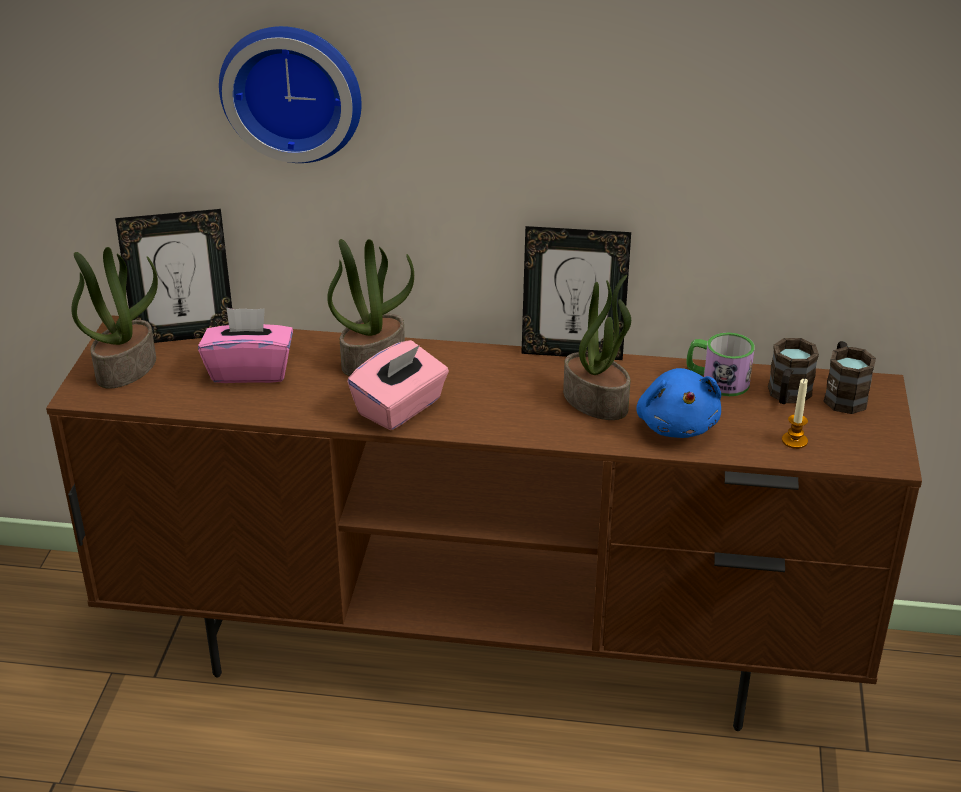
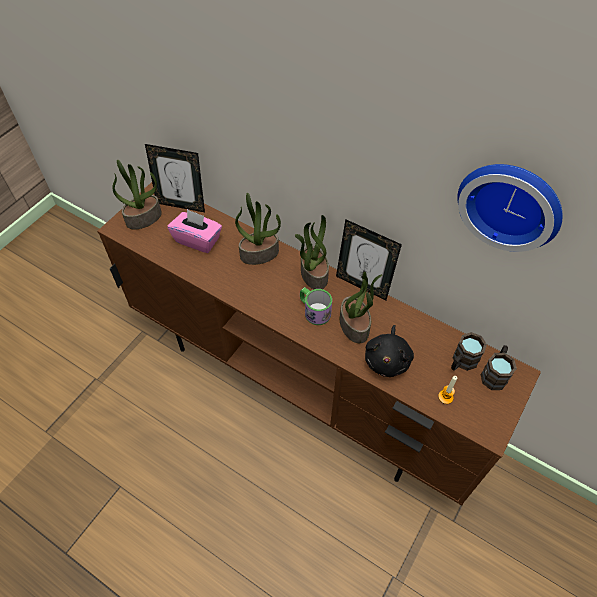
camera: 25 degrees right, 20 degrees up
wall clock [219,26,362,163] -> wall clock moved to [457,164,563,252]
pink tissue box [347,340,449,430] -> none
blue plush toy [636,368,721,438] -> black plush toy [365,325,414,377]
mug [686,332,755,396] -> mug moved to [300,287,332,325]
none -> potted plant [295,215,329,289]

